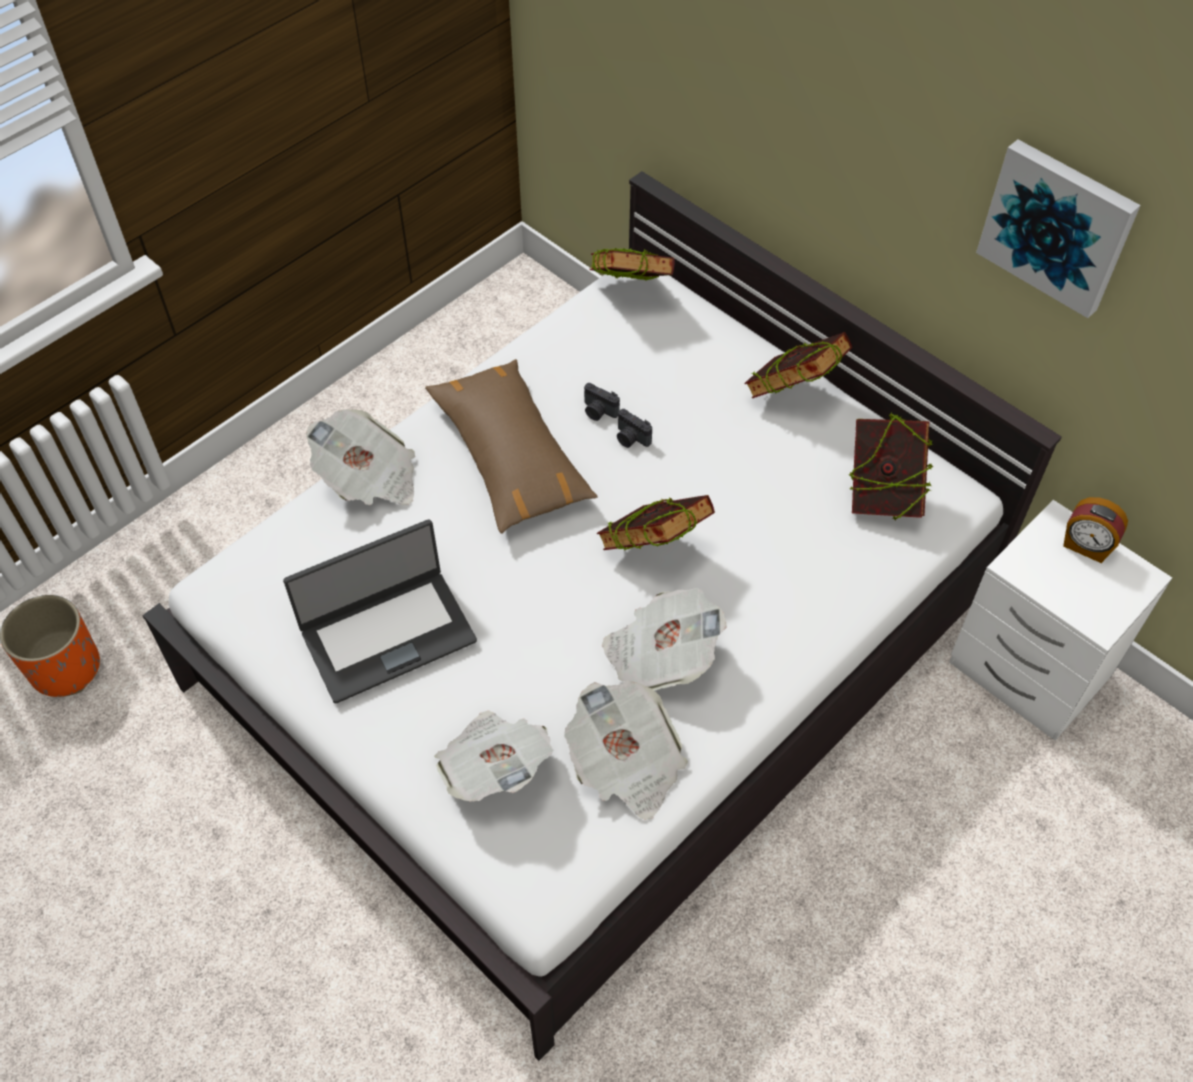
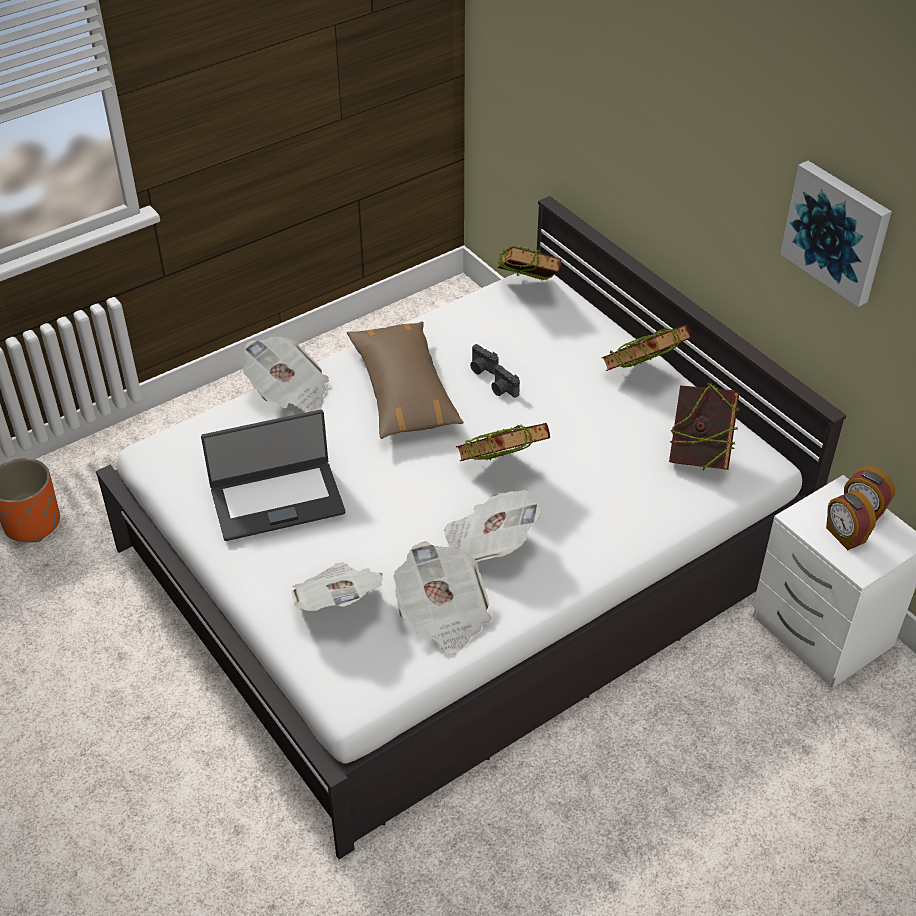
camera: 10 degrees right, 10 degrees down
none -> alarm clock [826,490,876,550]

